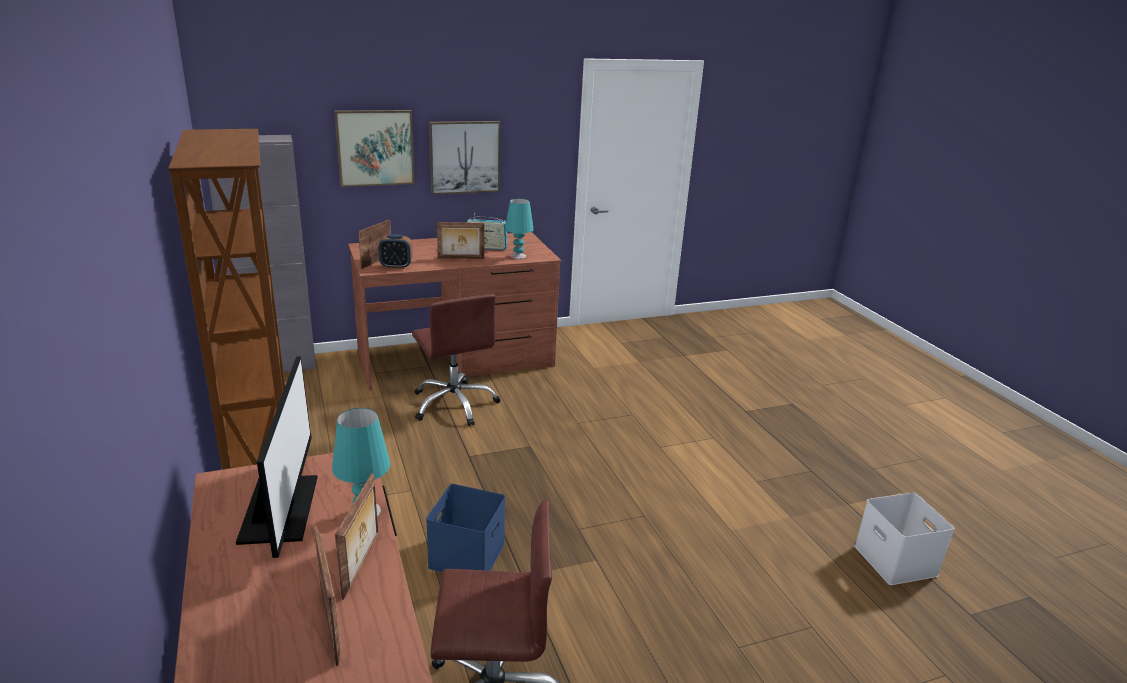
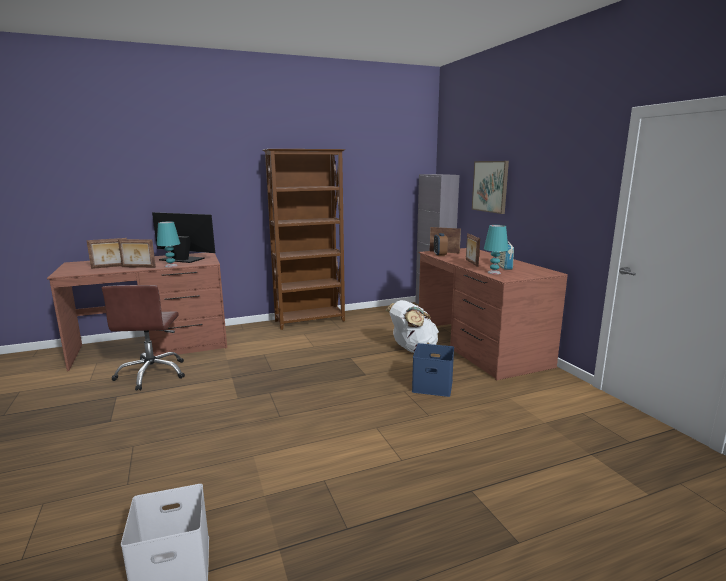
camera: 90 degrees right, 10 degrees down
monitor [236,356,318,558] -> monitor turned 150 degrees counterclockwise [152,212,215,263]
brown office chair [412,294,501,426] -> white backpack [386,300,439,353]
blue storage box [426,484,505,572] -> blue storage box moved to [412,343,454,397]
picture [429,121,501,195] -> none

